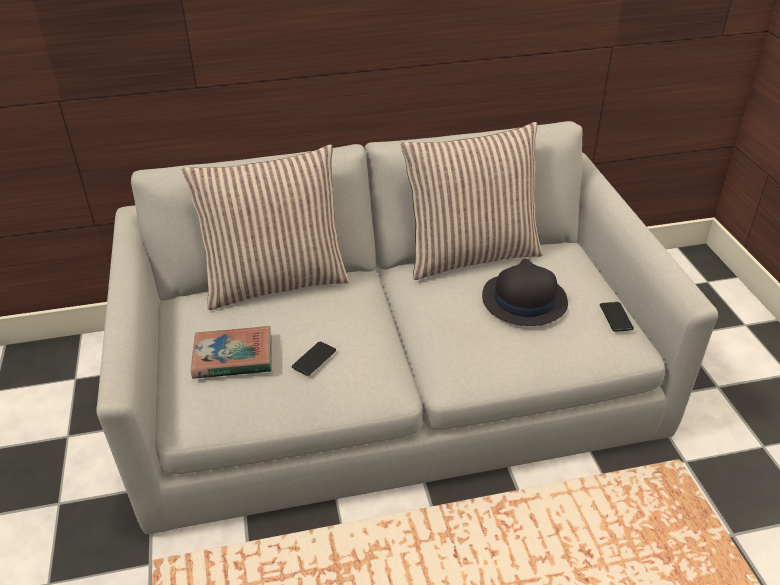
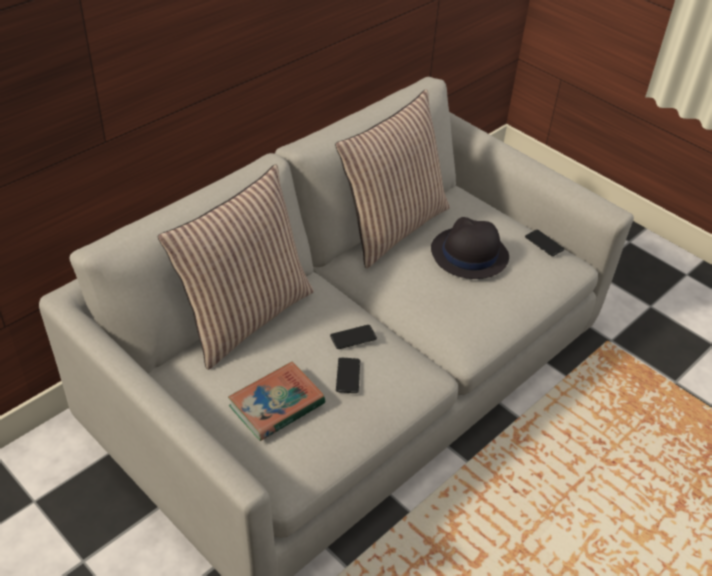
camera: 35 degrees left, 5 degrees up
none -> phone [330,325,377,349]

